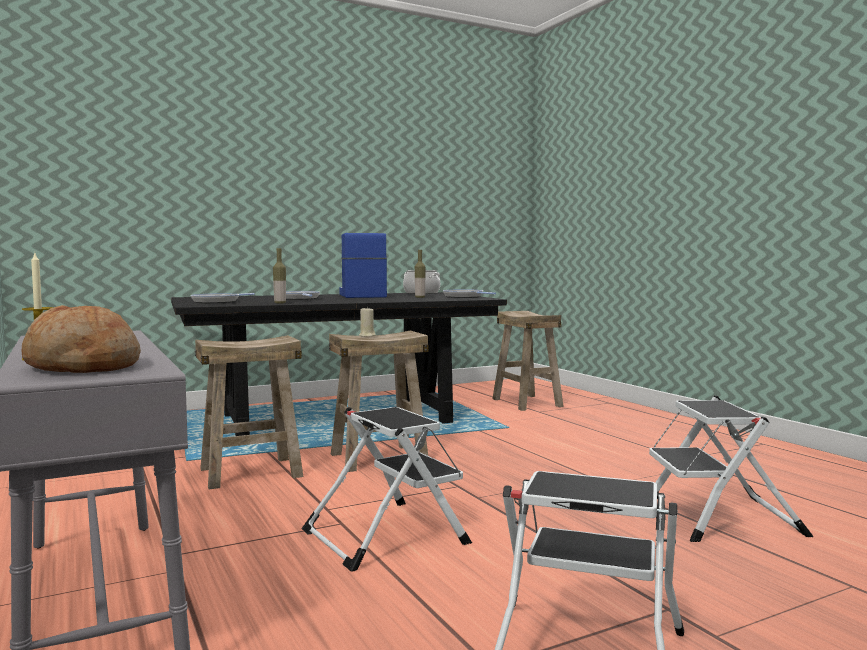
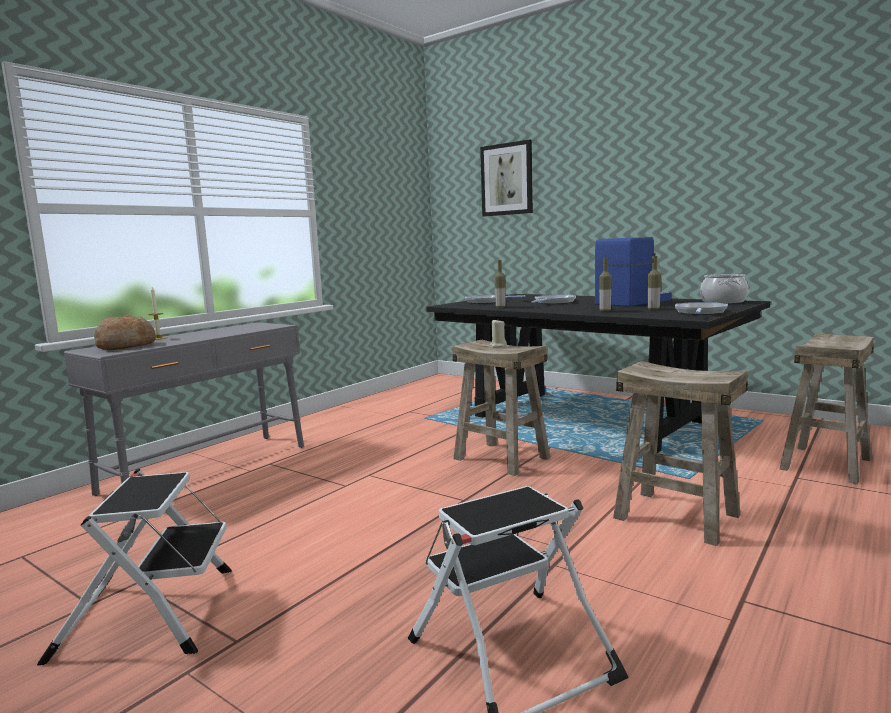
camera: 65 degrees right, 5 degrees up
beige stool [195,335,303,489] -> beige stool moved to [613,361,748,546]
step ladder [302,407,472,572] -> none
none -> picture [480,139,533,216]
none -> bottle [599,258,612,312]

